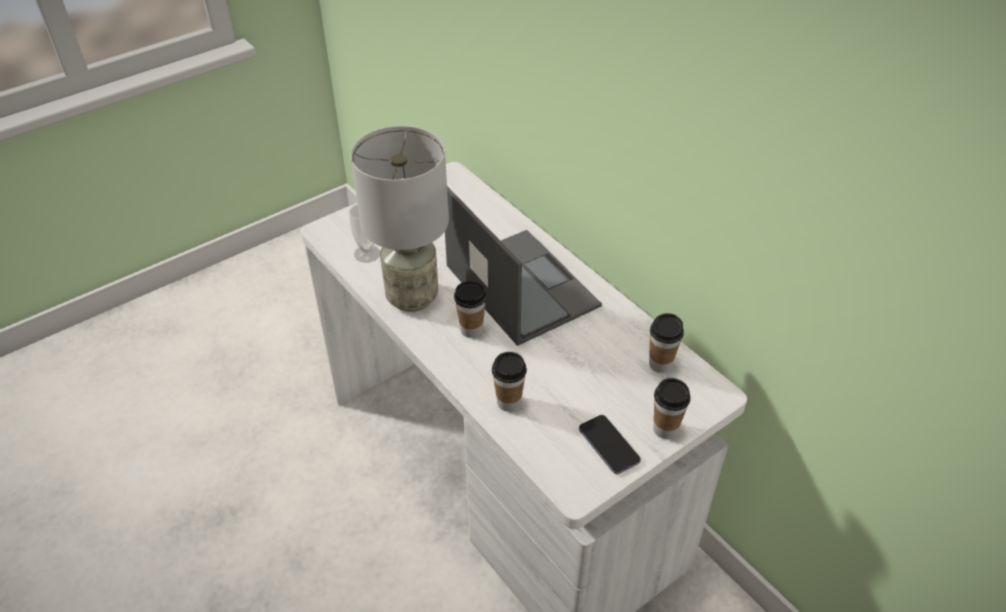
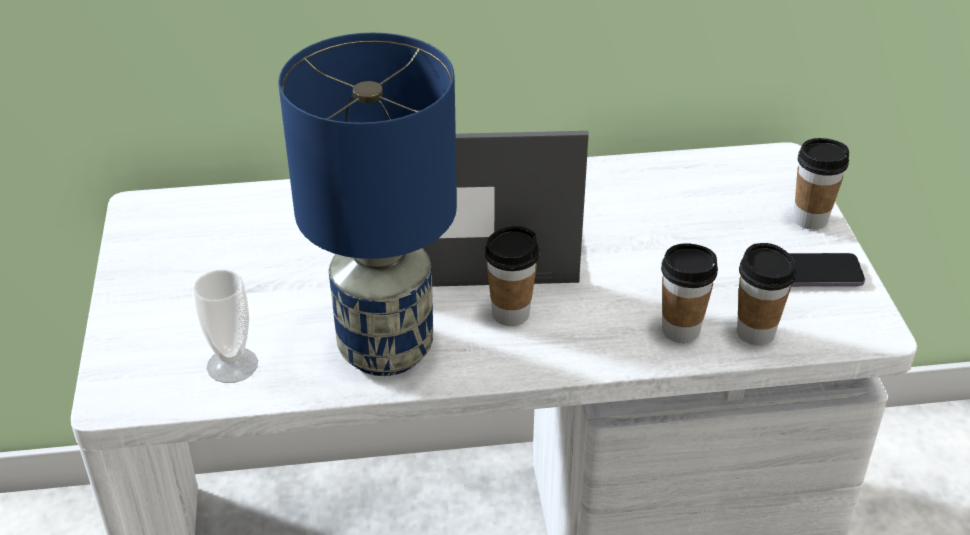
camera: 60 degrees left, 5 degrees down
grey table lamp [351,126,449,312] -> blue table lamp [278,33,457,376]
cup [649,313,684,373] -> cup moved to [737,243,796,345]

